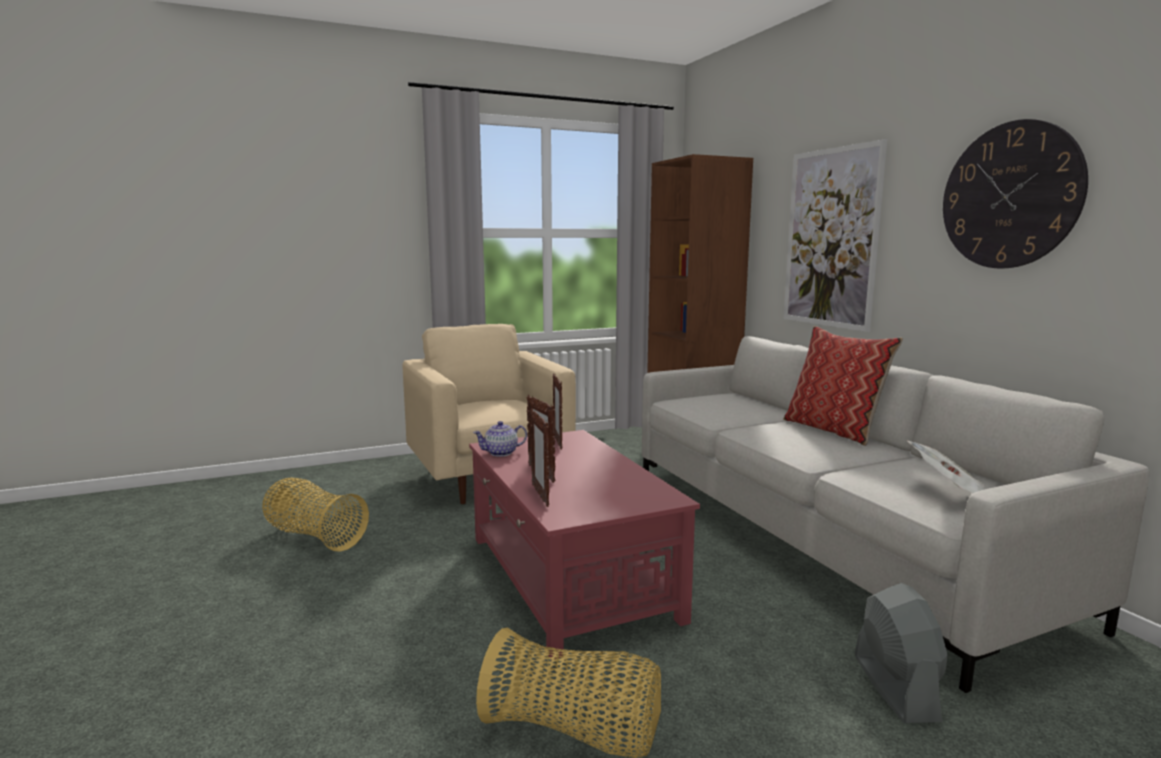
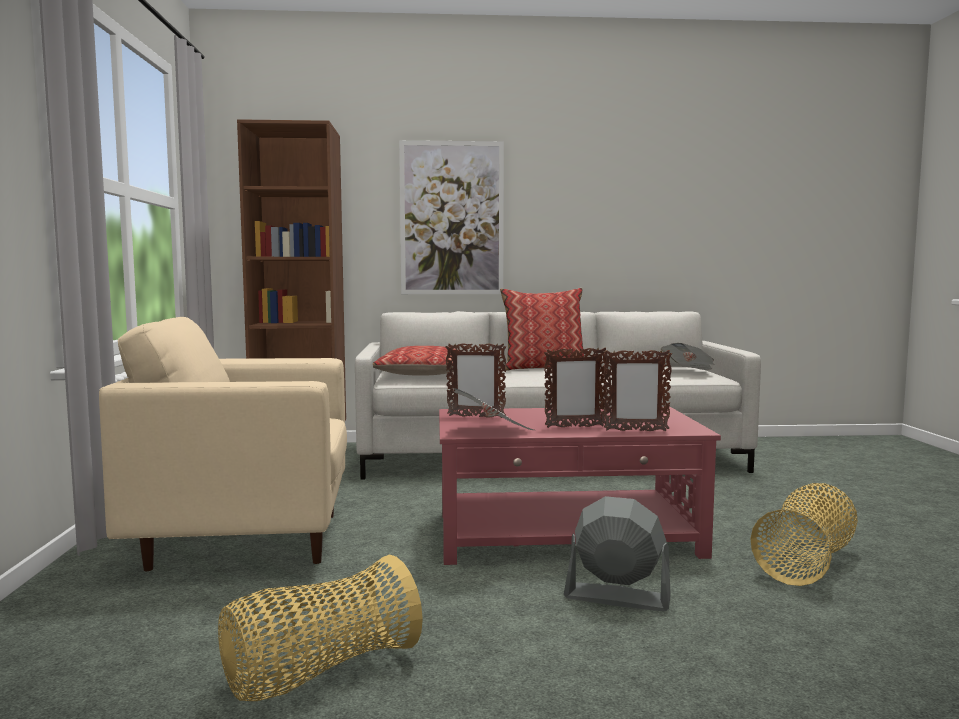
camera: 70 degrees left, 5 degrees down
teapot [473,421,527,457] -> newspaper [451,388,534,430]
grey fan [855,583,948,723] -> grey fan moved to [564,496,671,611]
wall clock [943,119,1088,269] -> none
none -> pillow [373,346,459,376]

